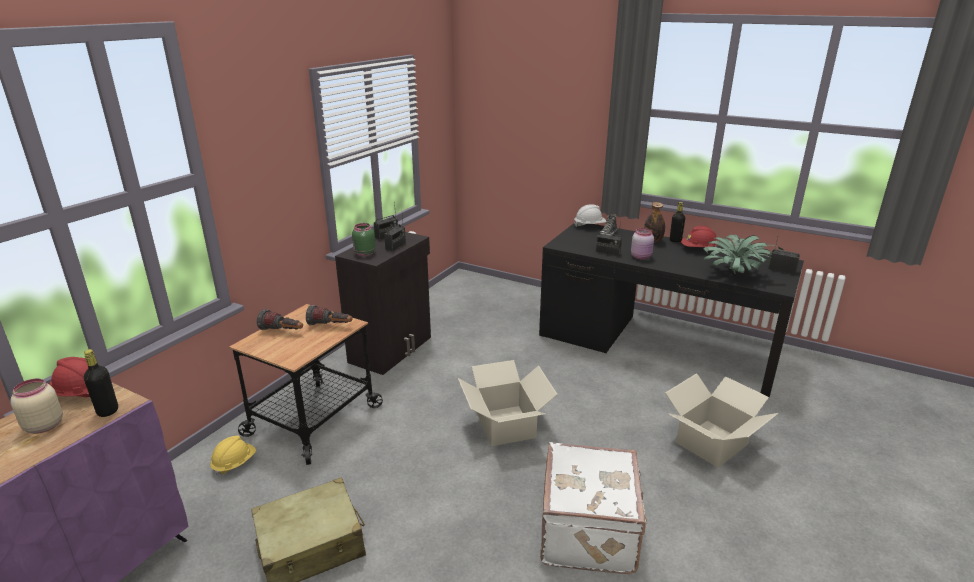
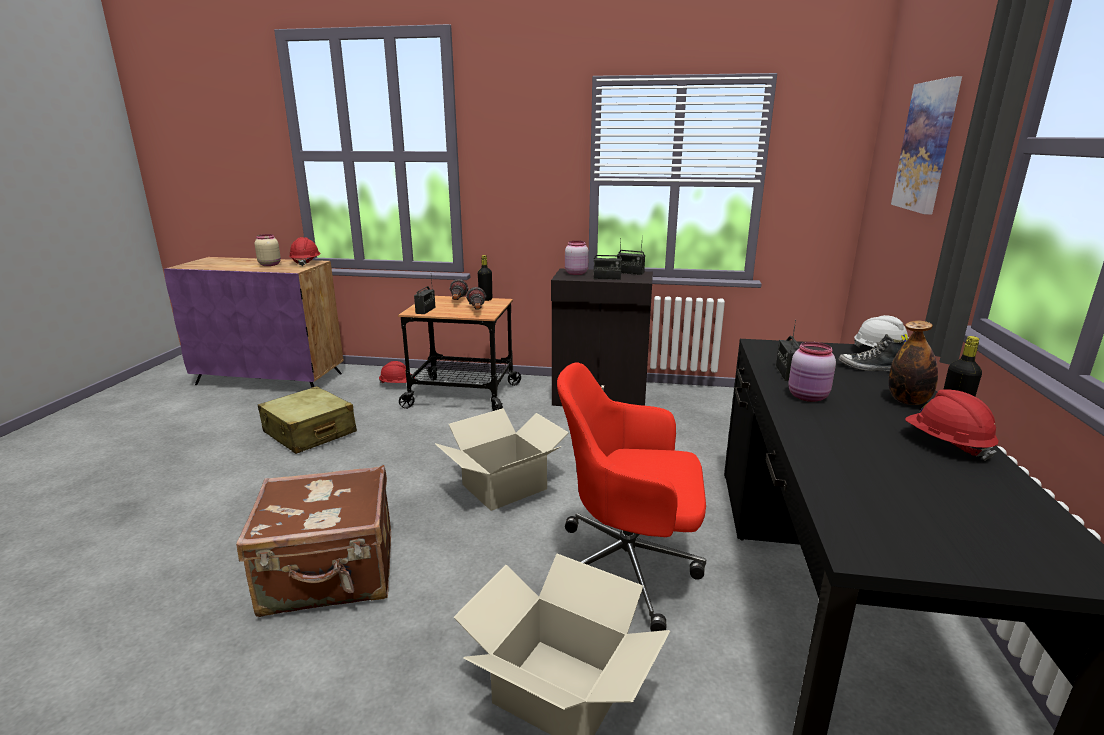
camera: 70 degrees right, 5 degrees down
black bottle [84,349,118,417] -> black bottle moved to [478,255,492,301]
yellow hard hat [210,436,256,476] -> red hard hat [379,361,415,384]
green jar [352,223,376,256] -> pink jar [565,241,589,275]
white suitcase [540,442,647,574] -> brown suitcase [236,465,391,617]
potted plant [704,235,784,274] -> none
radio [768,232,800,275] -> radio moved to [414,277,435,314]
none -> red office chair [557,362,706,632]
none -> picture [891,76,962,215]

